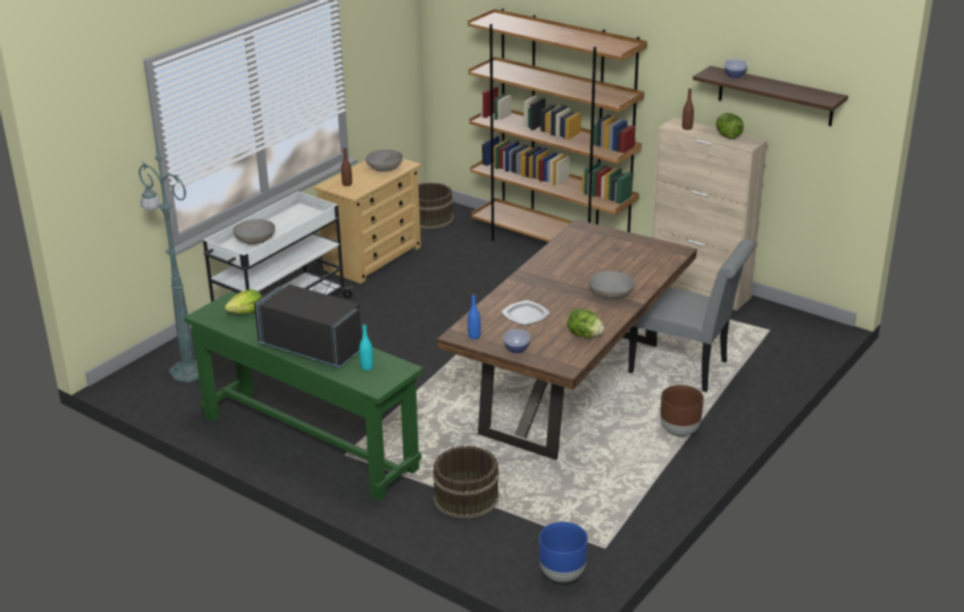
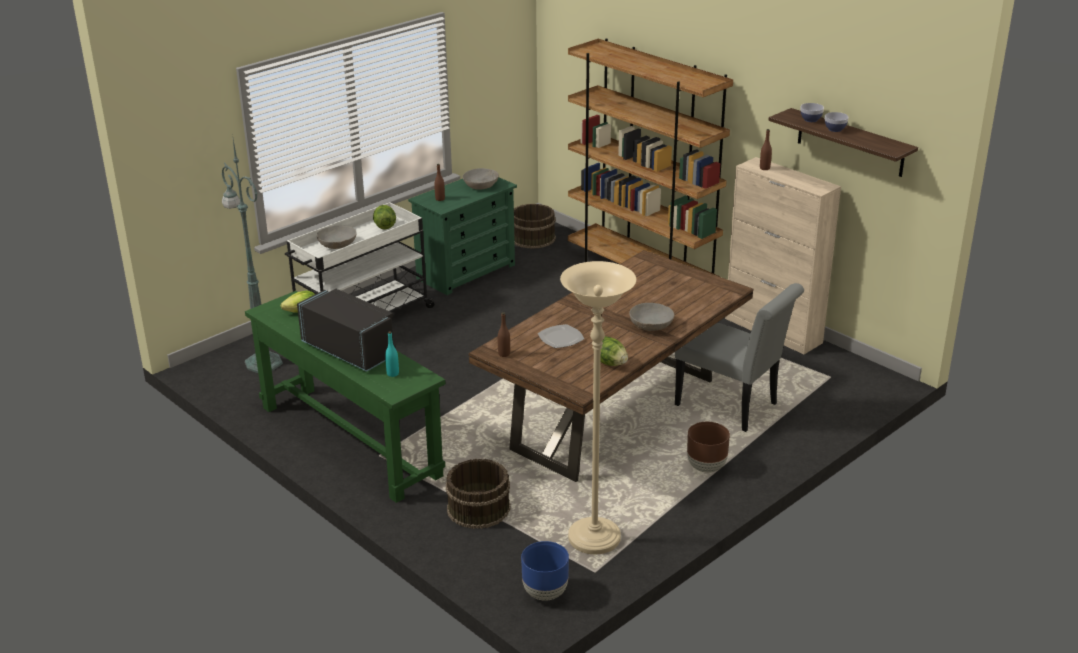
camera: 10 degrees right, 0 degrees up
beige dresser [314,159,421,284] -> green dresser [408,177,517,295]
blue bottle [468,293,481,339] -> brown bottle [498,312,510,357]
bowl [503,329,530,354] -> bowl moved to [825,112,849,132]
lettuce [716,113,744,139] -> lettuce moved to [373,205,396,229]
none -> beige floor lamp [560,261,636,554]

